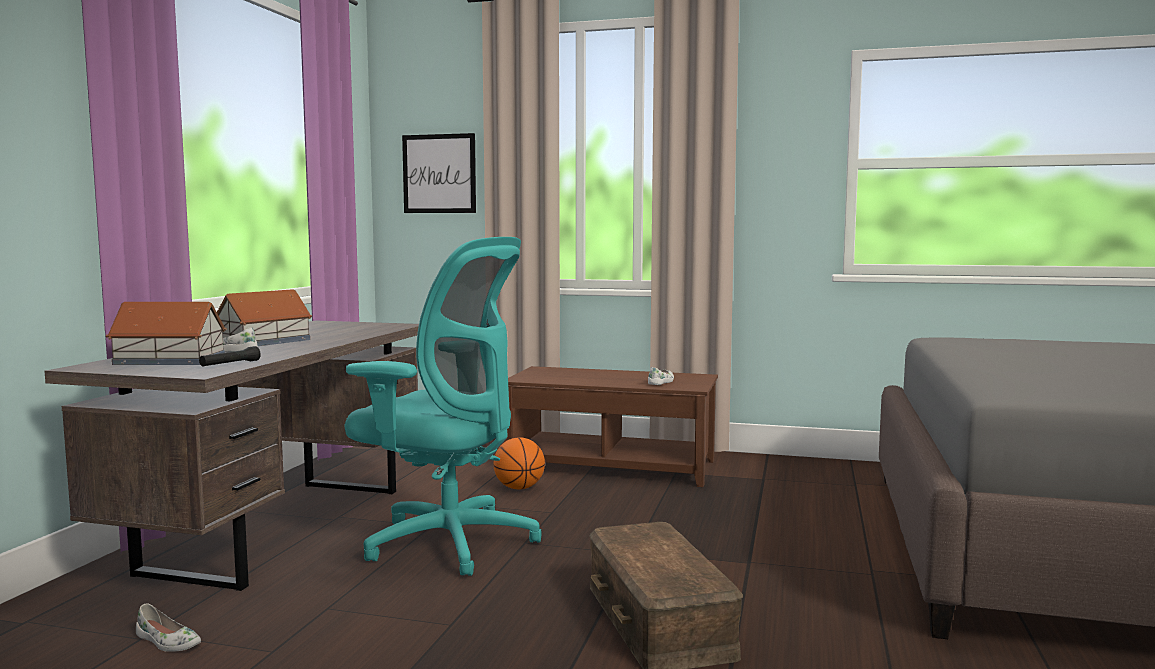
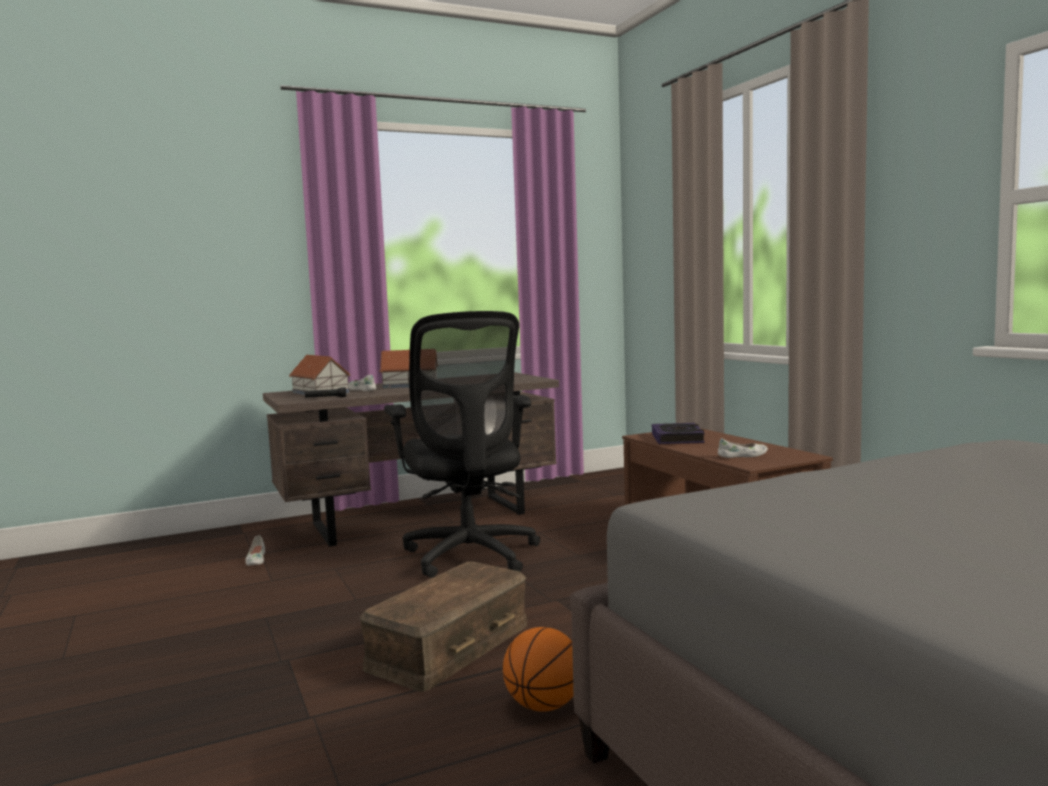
camera: 50 degrees right, 0 degrees up
turquoise office chair [345,237,542,576] -> black office chair [384,311,540,578]
picture [402,133,476,213] -> none
basketball [493,437,545,489] -> basketball moved to [503,627,573,712]
none -> book [652,423,705,444]

